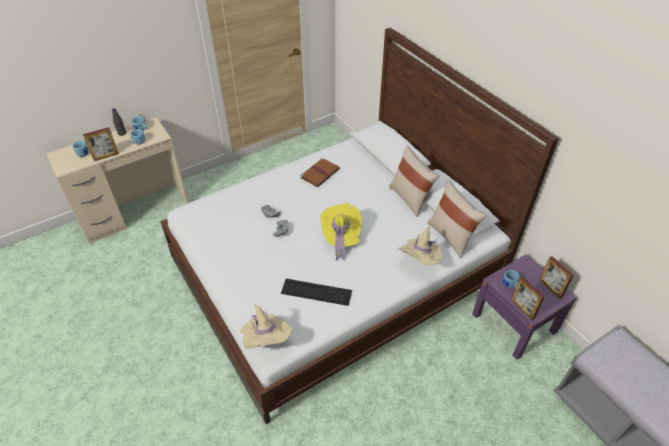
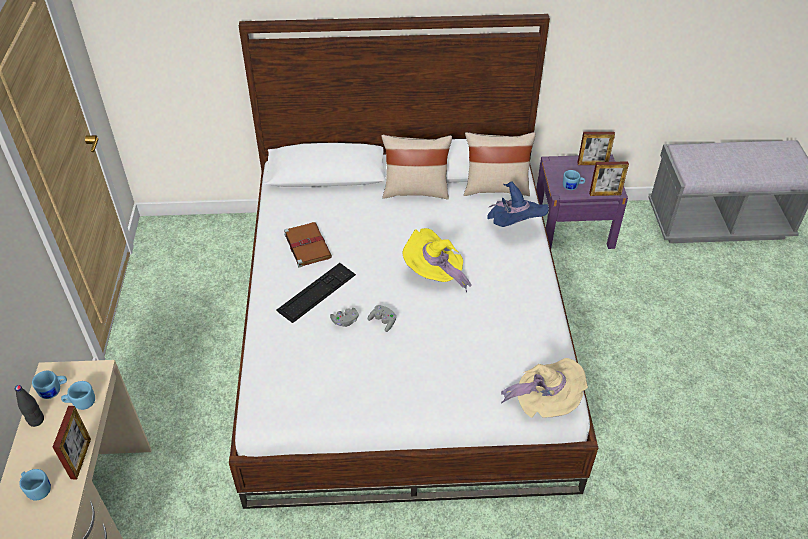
camera: 60 degrees left, 0 degrees up
keyboard [281,279,352,306] -> keyboard moved to [277,263,356,323]
beige hat [398,227,442,265] -> blue hat [487,181,549,227]

